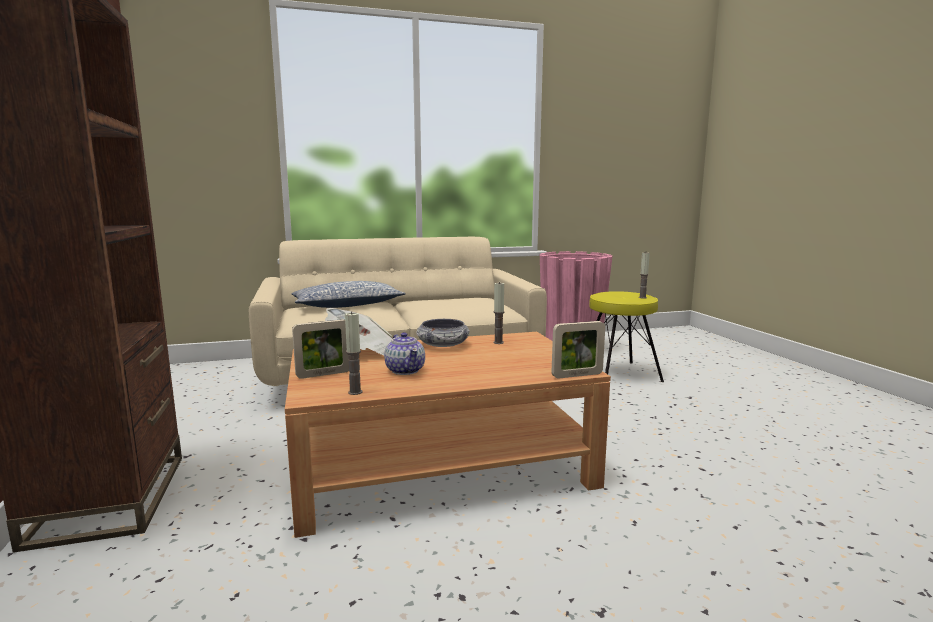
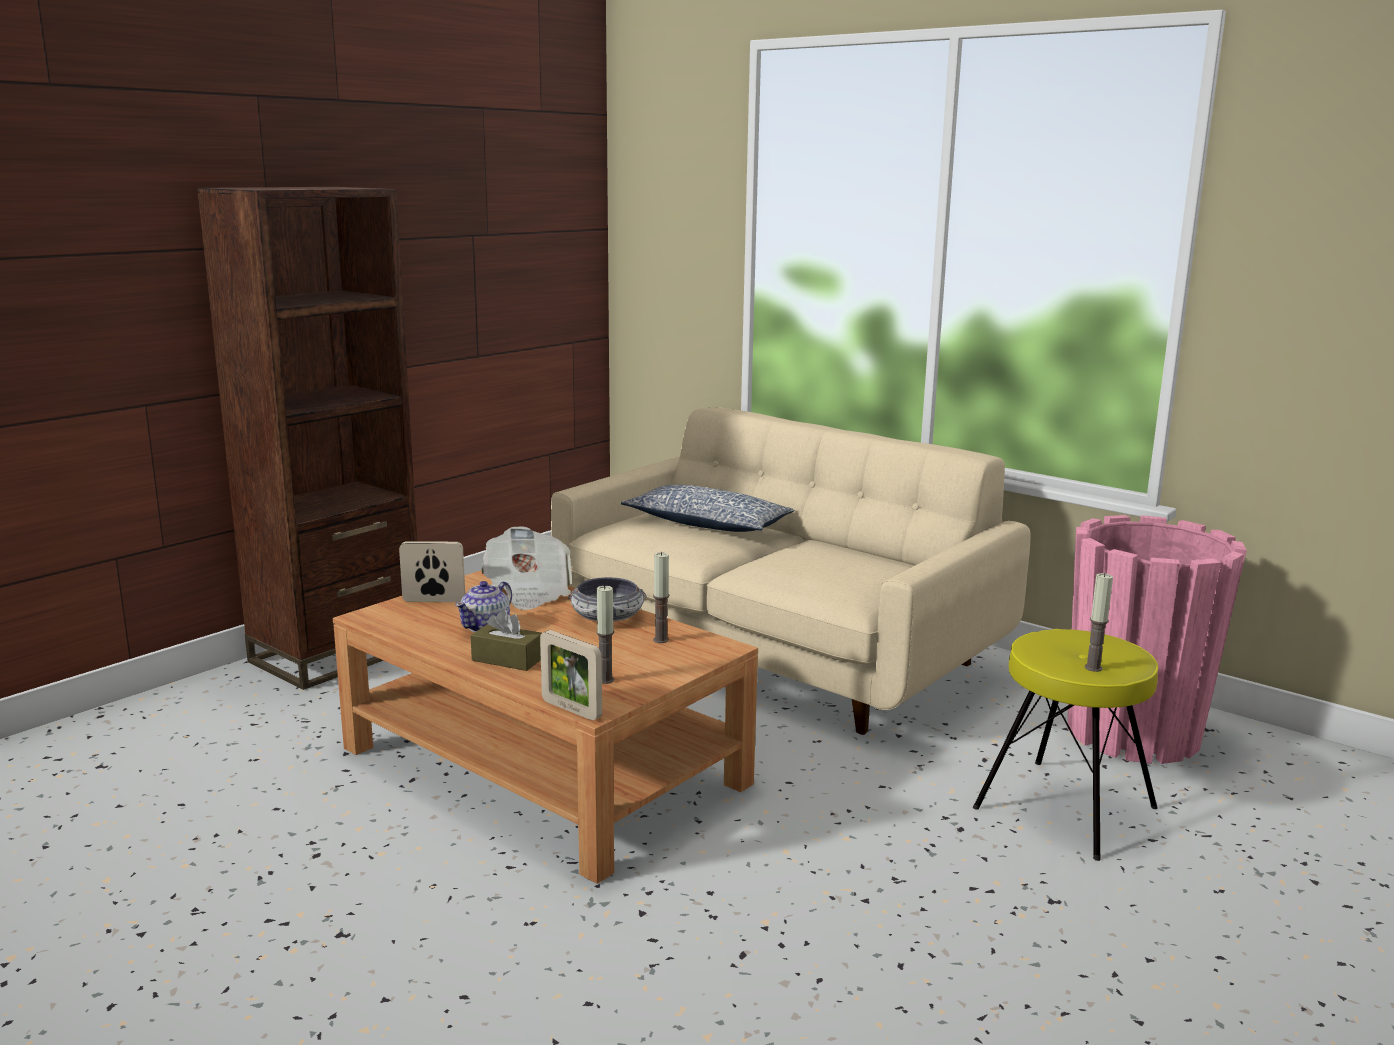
camera: 55 degrees right, 5 degrees up
picture frame [292,319,349,379] -> picture frame turned 150 degrees clockwise [399,541,465,602]
candle [345,311,363,395] -> candle moved to [596,585,614,684]
none -> brown tissue box [471,609,542,671]

